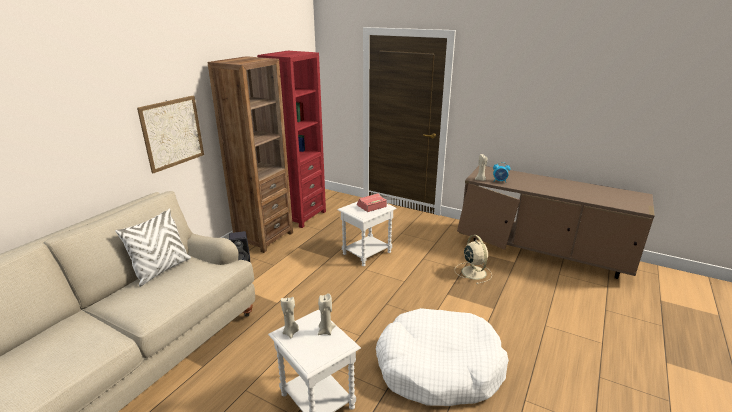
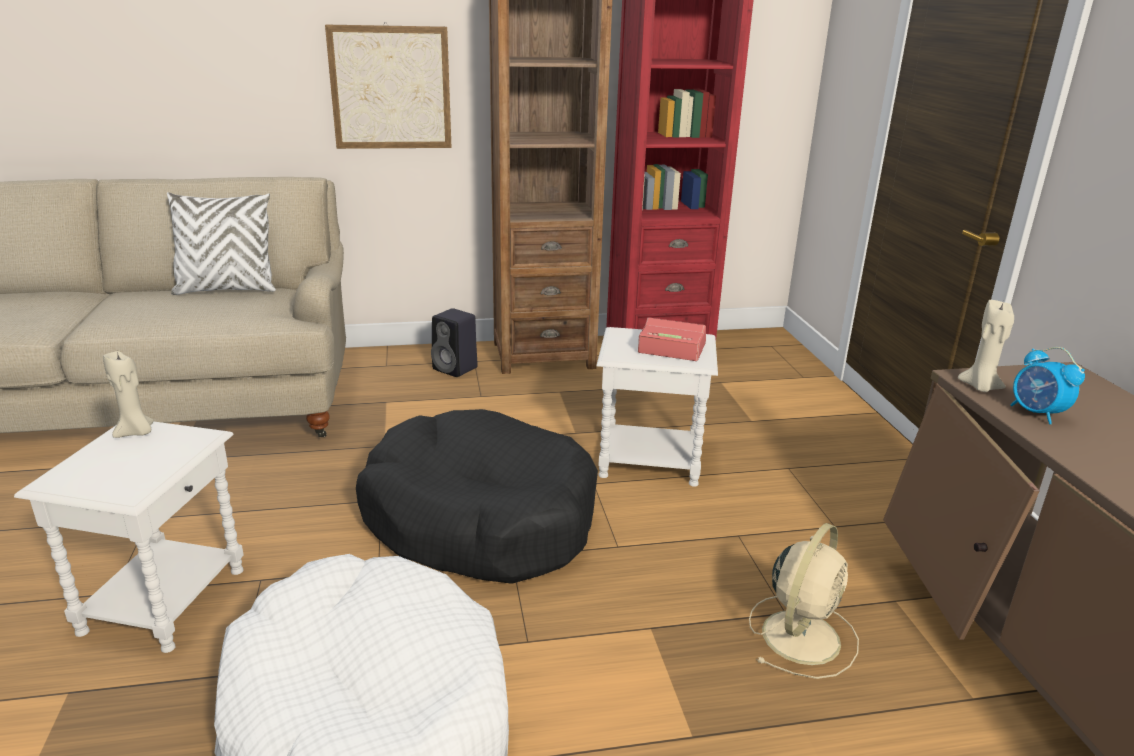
camera: 50 degrees right, 0 degrees up
beige candle [318,293,336,335] -> none
none -> black dog bed [356,409,598,584]

